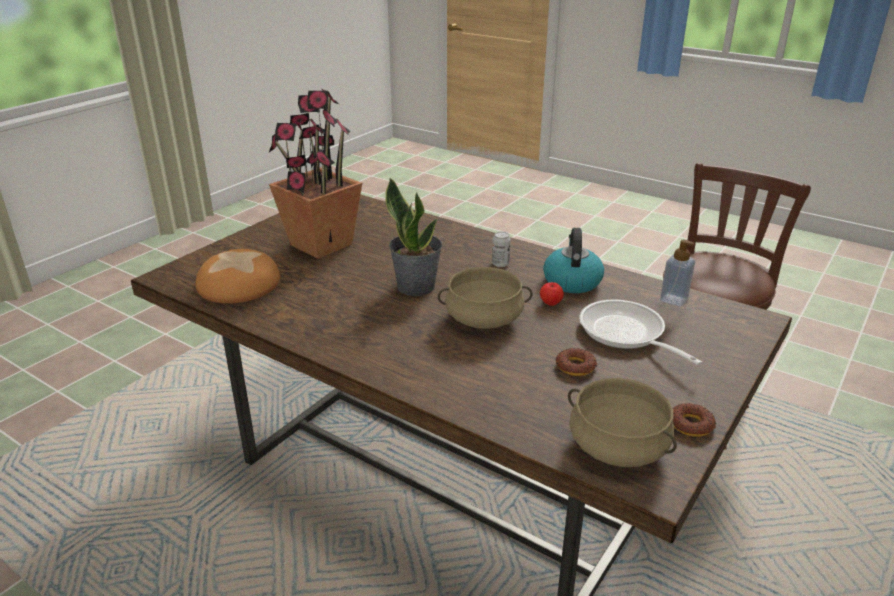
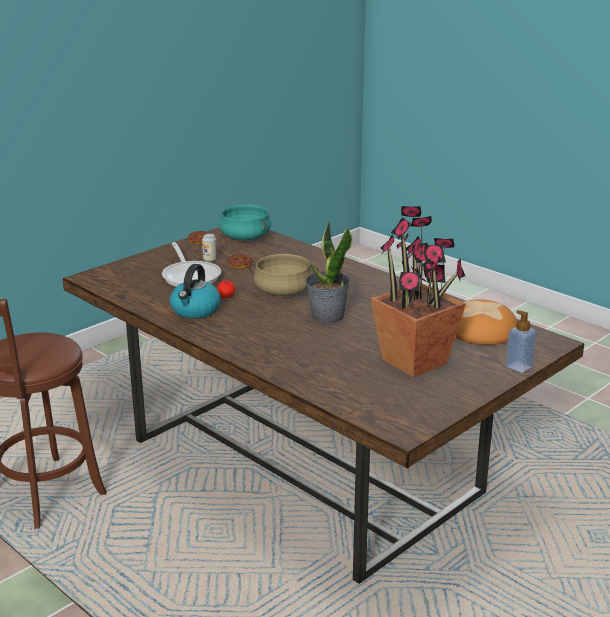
camera: 170 degrees left, 5 degrees down
can [492,232,511,267] -> can moved to [202,234,217,262]
beige cooking pot [568,378,677,467] -> turquoise cooking pot [219,205,271,240]
soap dispenser [660,239,695,307] -> soap dispenser moved to [505,310,537,373]

